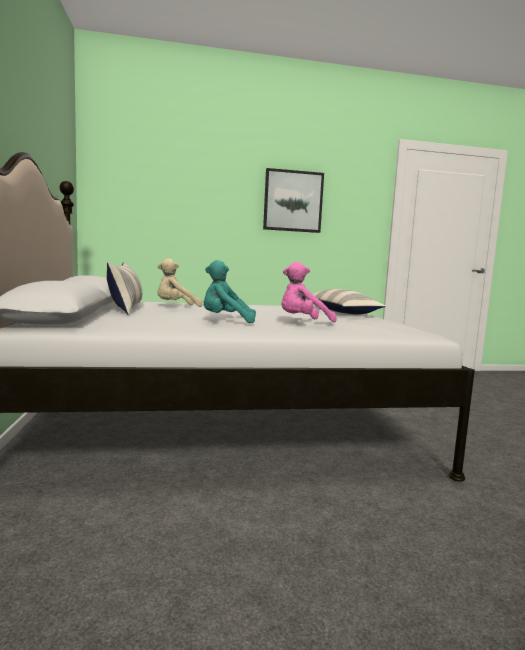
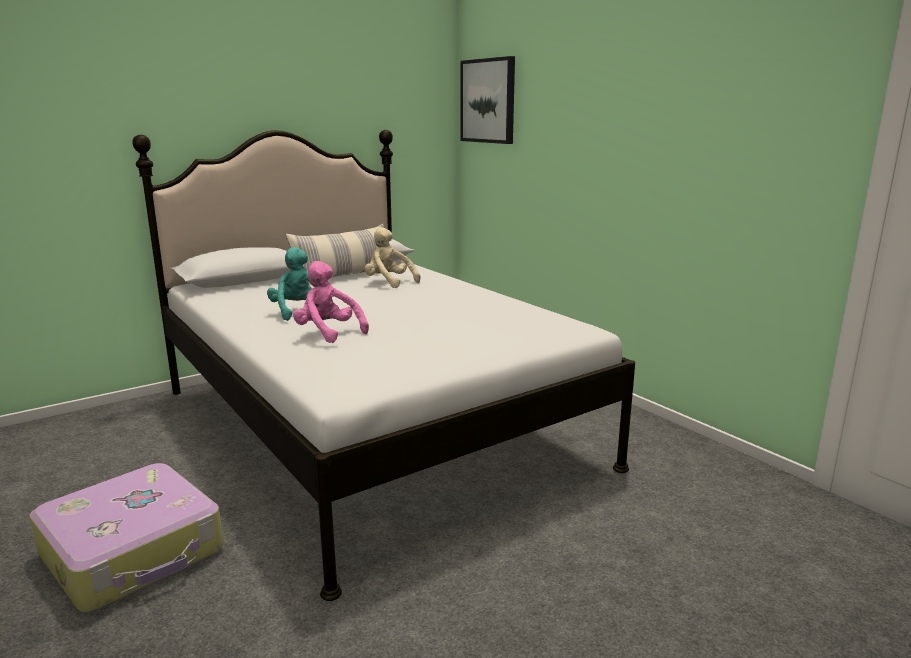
camera: 65 degrees right, 10 degrees up
picture [263,168,324,233] -> picture moved to [460,56,515,144]
pillow [312,289,386,314] -> none
none -> suitcase [29,463,223,612]

